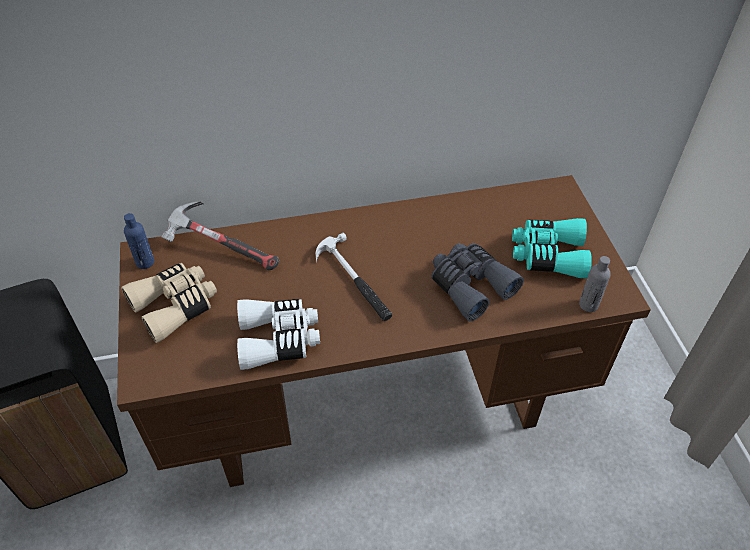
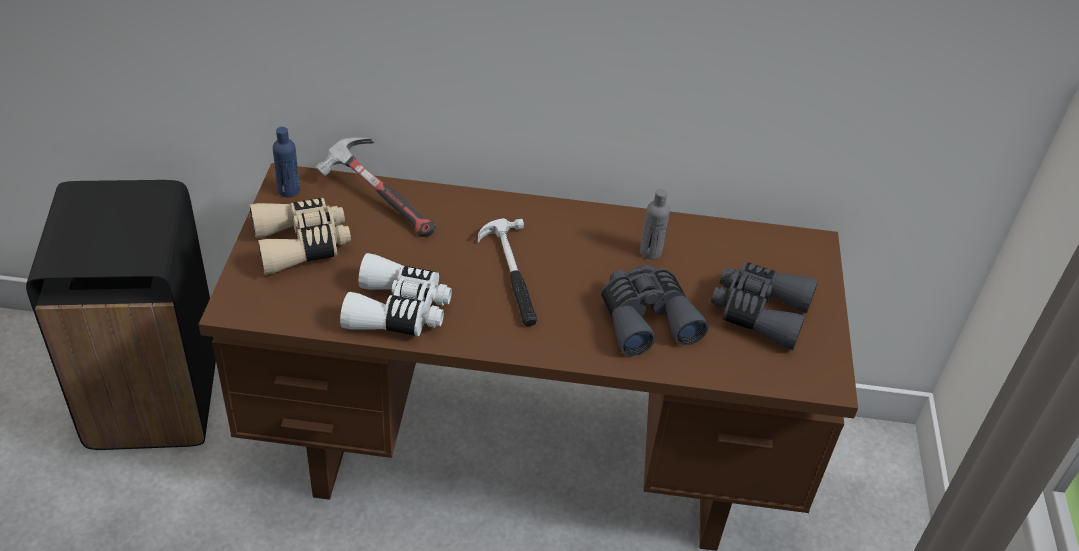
camera: 15 degrees right, 5 degrees down
turquoise binoculars [512,218,592,278] -> grey binoculars [711,262,818,350]
grey bottle [579,256,611,312] -> grey bottle moved to [640,189,670,259]

